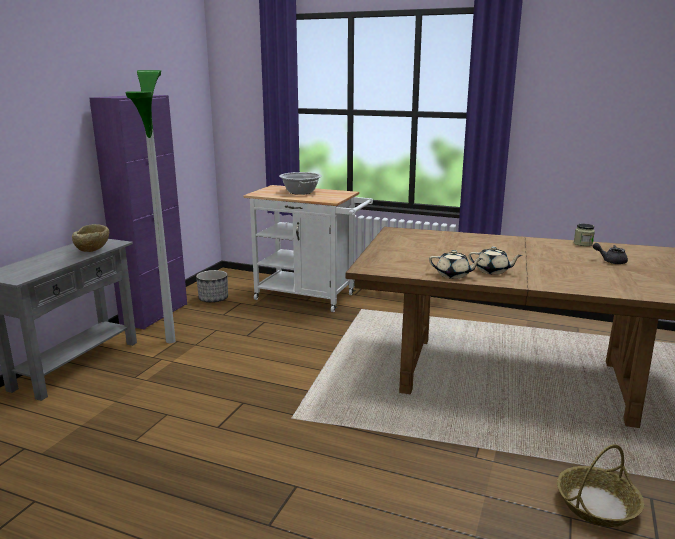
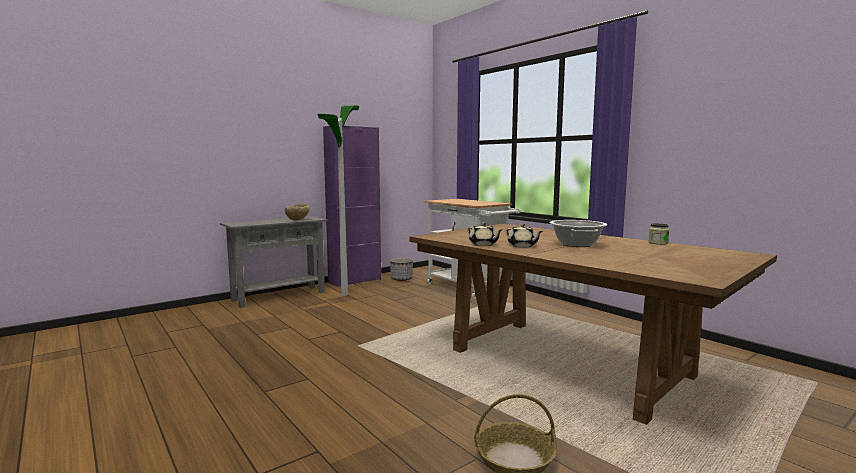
camera: 30 degrees right, 10 degrees down
cooking pot [279,172,322,195] -> cooking pot moved to [549,220,607,247]
grey teapot [593,243,628,264] -> none

